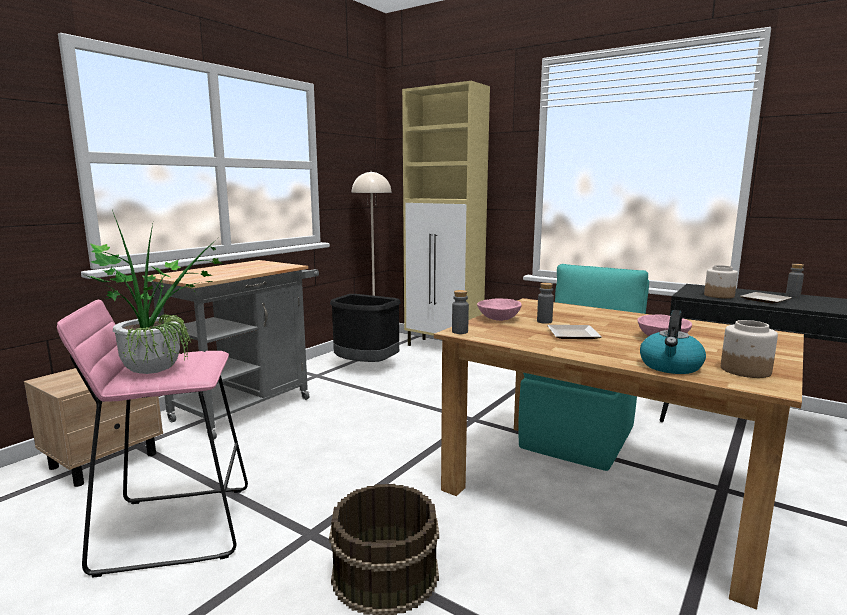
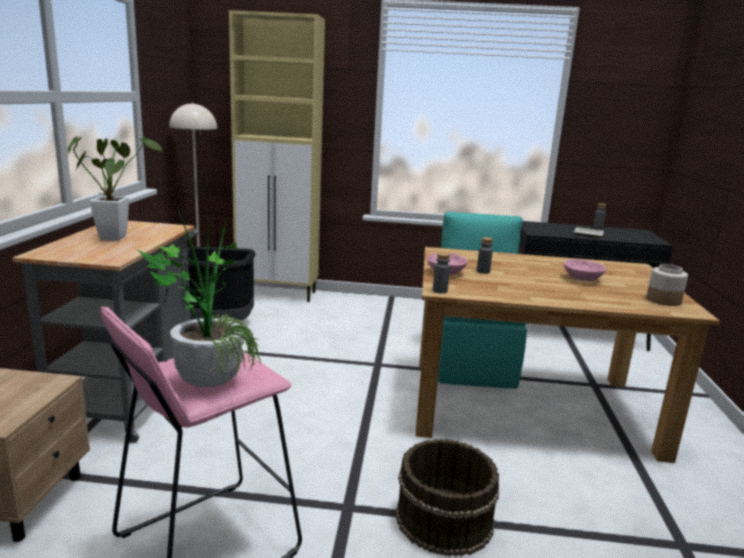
camera: 30 degrees left, 5 degrees up
plate [547,325,602,339] -> none
kettle [640,310,706,374] -> none
jar [704,265,738,299] -> none
none -> potted plant [68,135,162,241]

